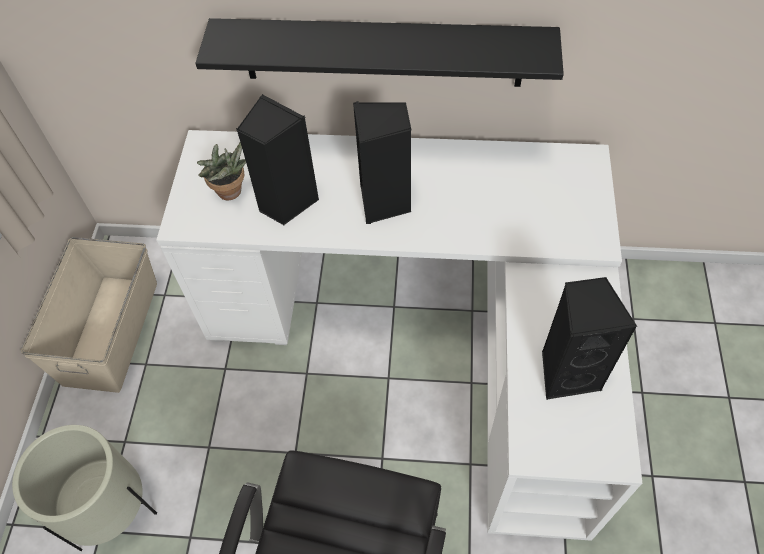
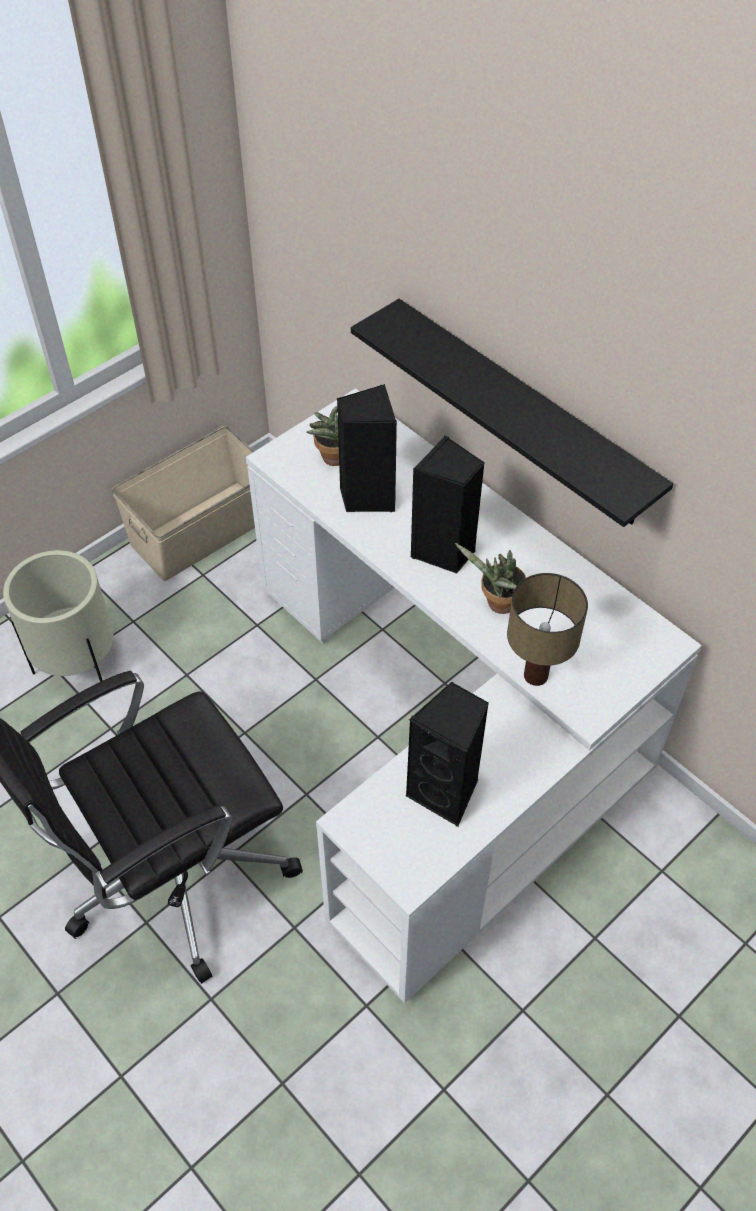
camera: 40 degrees right, 5 degrees down
none -> potted plant [455,543,526,614]
none -> table lamp [507,573,588,686]

